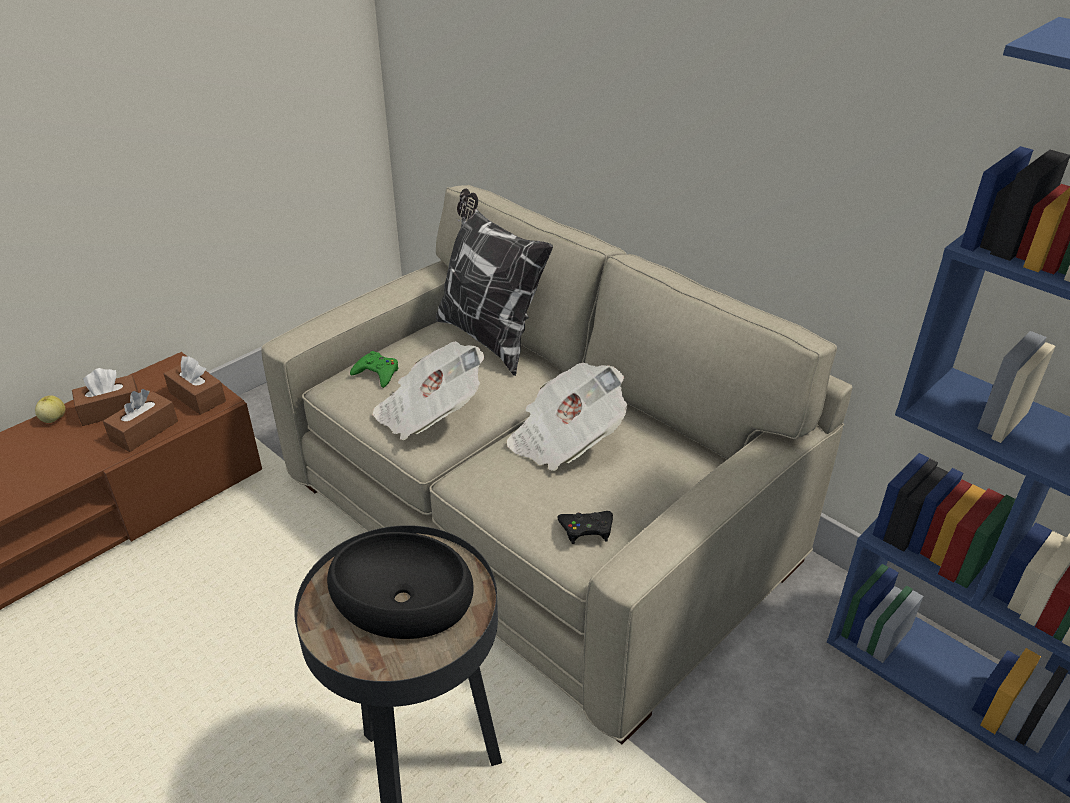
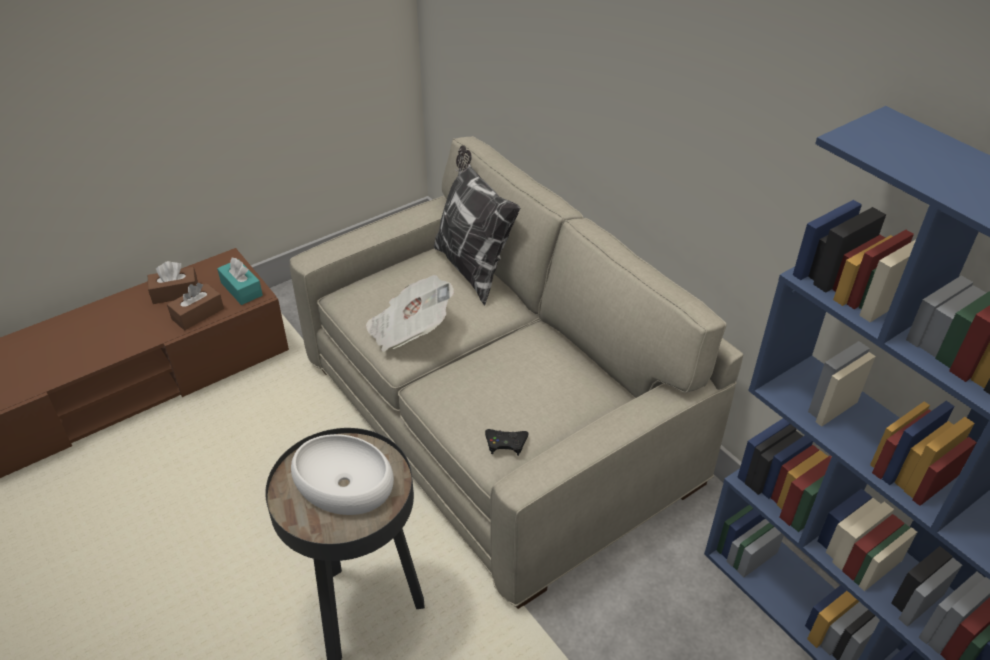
camera: 10 degrees right, 5 degrees up
apple [35,396,66,423] -> none
brown tissue box [164,356,226,415] -> turquoise tissue box [217,257,263,305]
black bowl [327,532,474,639] -> white bowl [291,434,394,515]
green game controller [350,351,399,388] -> none
newspaper [507,362,627,471] -> none

